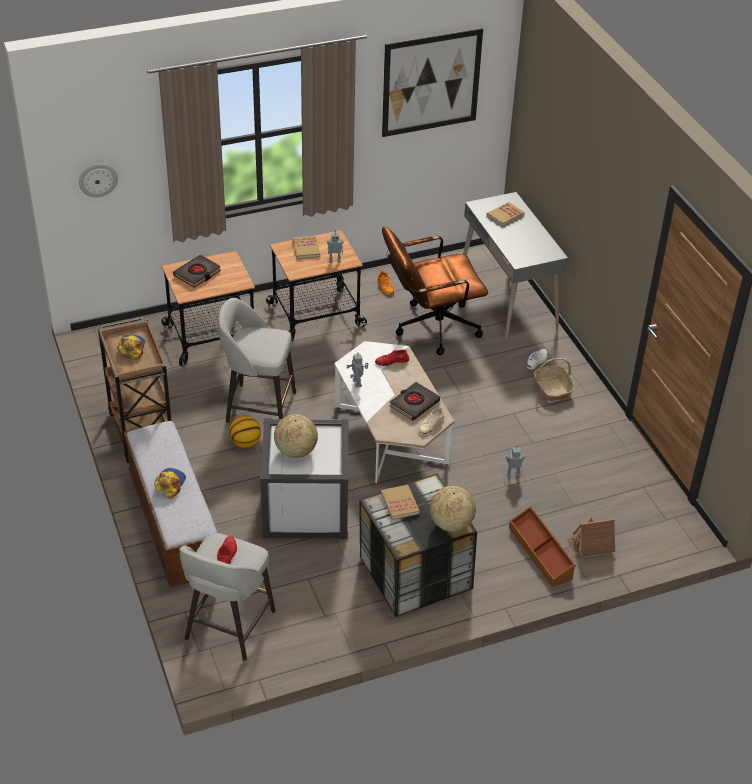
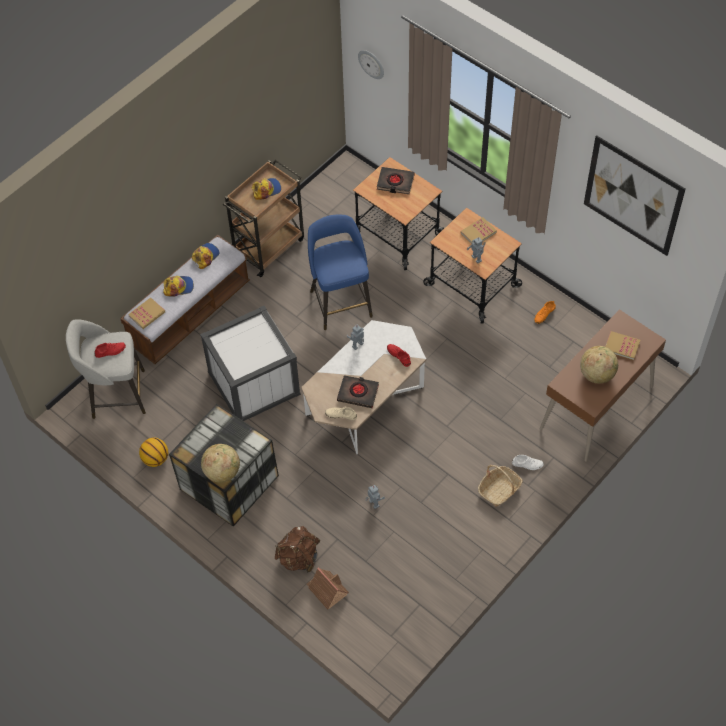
camera: 65 degrees right, 15 degrees up
grey stool [218,298,296,423] -> blue stool [308,215,373,330]
basketball [229,415,261,448] -> basketball moved to [139,437,168,467]
globe [274,414,318,458] -> globe moved to [580,346,618,384]
book [381,485,420,520] -> book moved to [128,297,165,329]
brown office chair [382,226,488,355] -> none
grey desk [463,192,568,339] -> brown desk [540,309,666,462]
brown storage box [509,506,575,587] -> brown backpack [275,526,320,572]
none -> cap [192,243,220,269]

